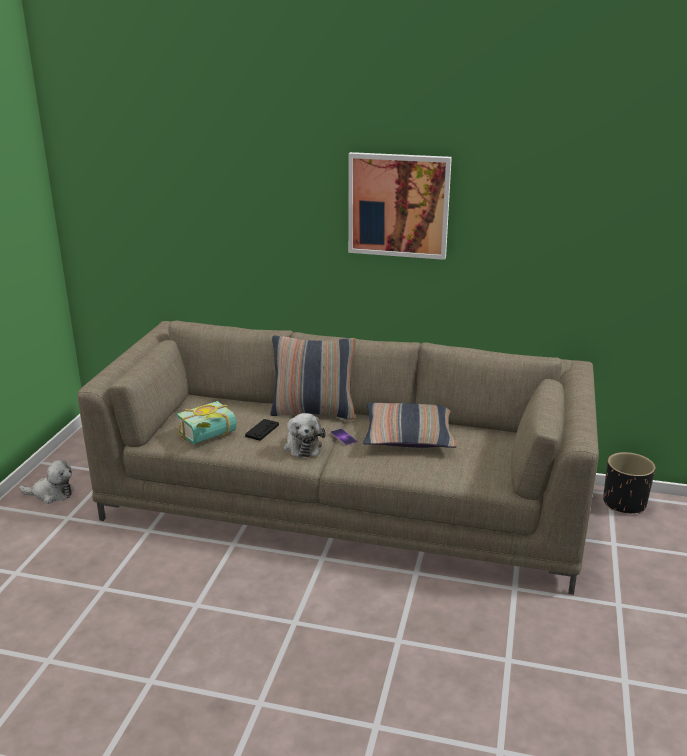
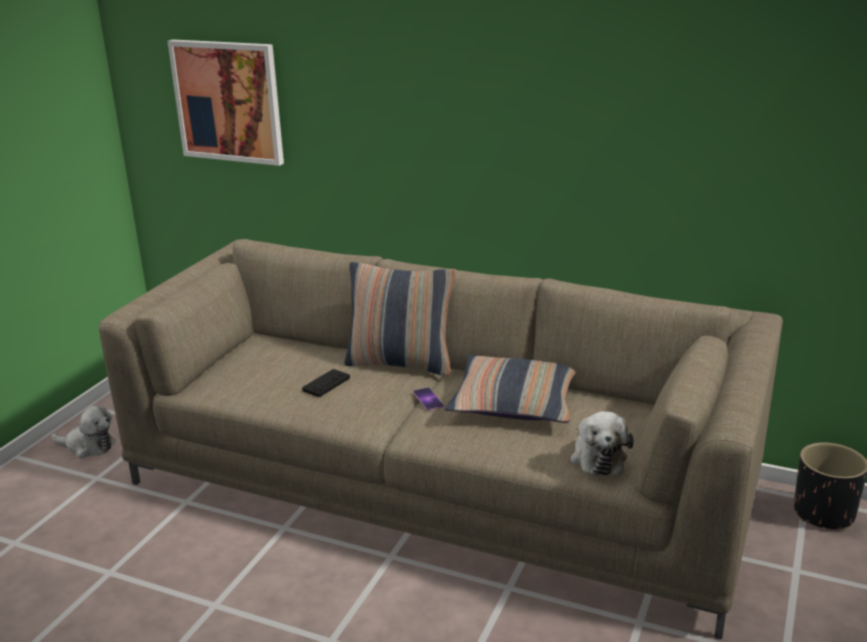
camera: 10 degrees right, 0 degrees up
book [177,401,237,444] -> none
plush toy [284,413,326,458] -> plush toy moved to [570,411,634,476]
picture [348,152,452,260] -> picture moved to [167,40,284,166]

